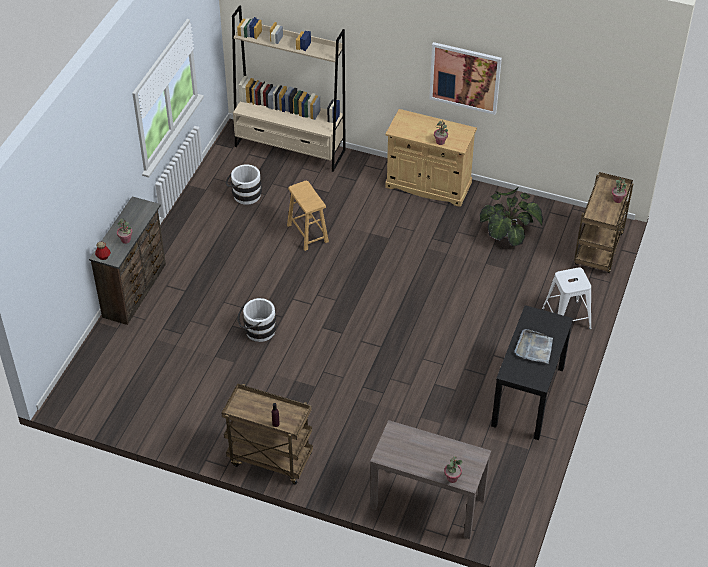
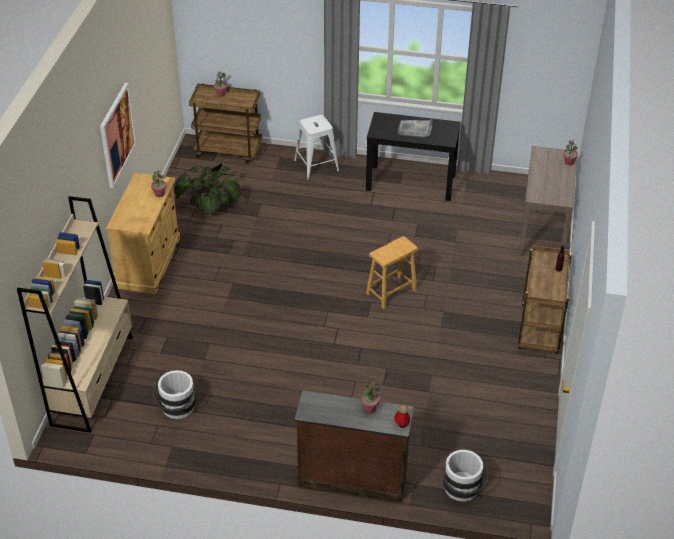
camera: 100 degrees left, 5 degrees down
white bucket [237,297,277,342] -> white bucket moved to [443,450,489,501]
brown stool [287,181,329,251] -> brown stool moved to [366,236,418,309]

